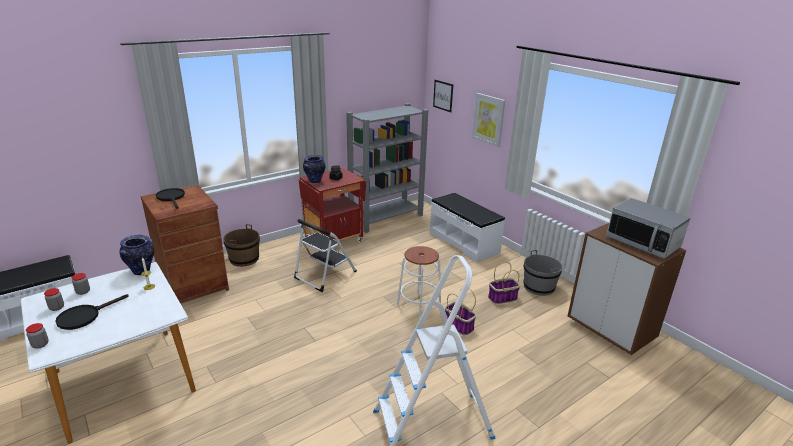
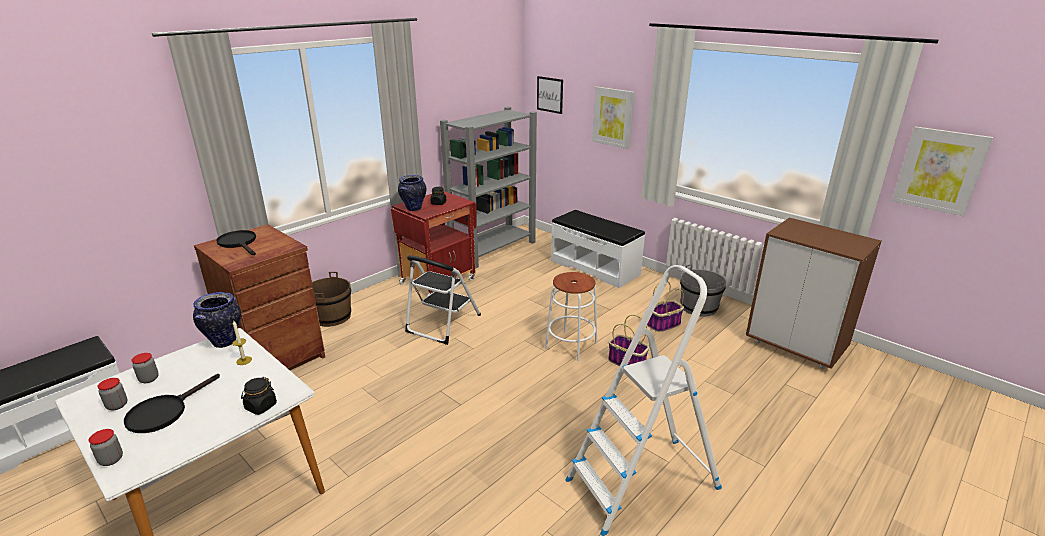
camera: 10 degrees left, 0 degrees up
microwave [606,198,690,259] -> none
none -> black jar [241,377,277,415]
none -> picture [892,126,993,216]

